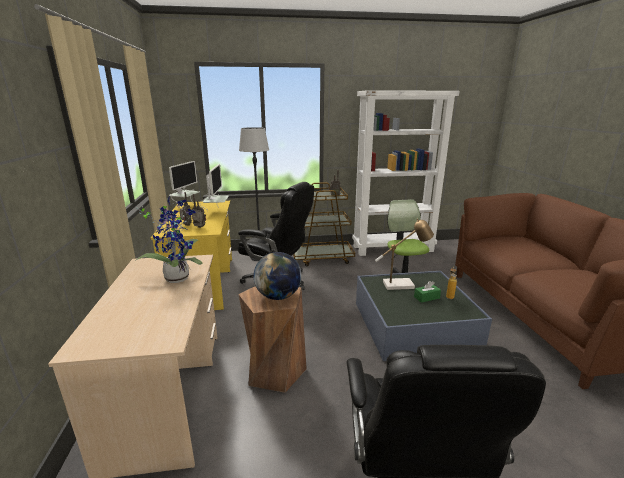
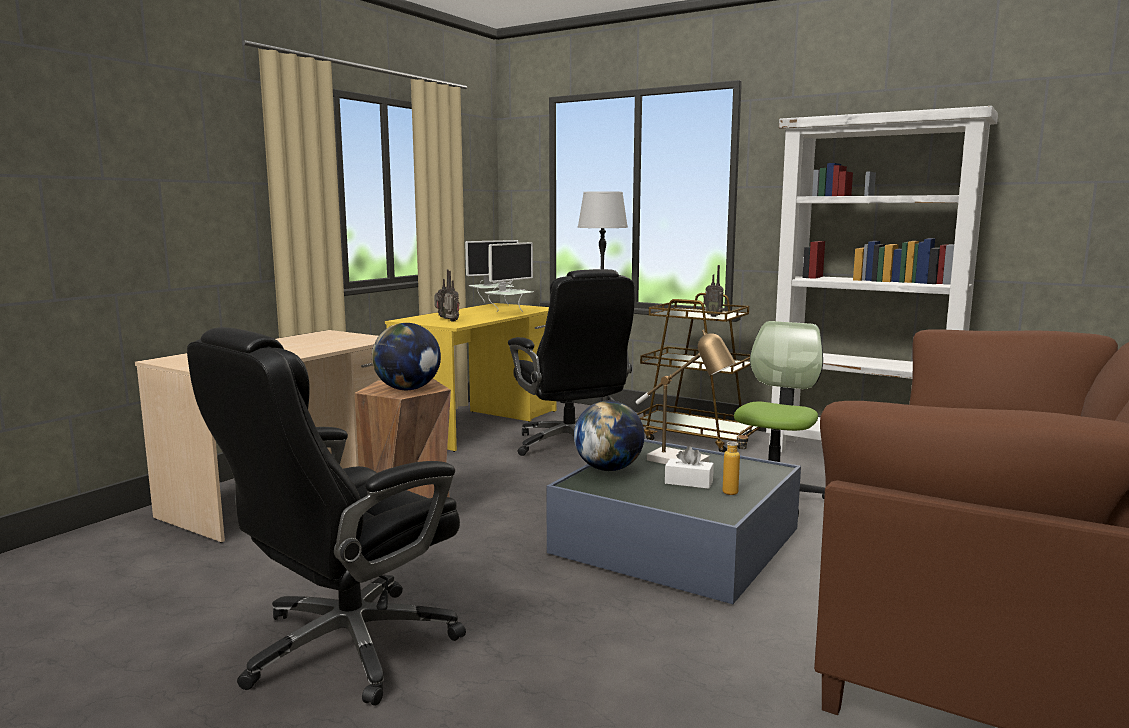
camera: 40 degrees right, 10 degrees down
potted plant [135,196,202,283] -> none
green tissue box [414,281,441,303] -> white tissue box [665,446,714,489]
none -> globe [574,400,644,471]

